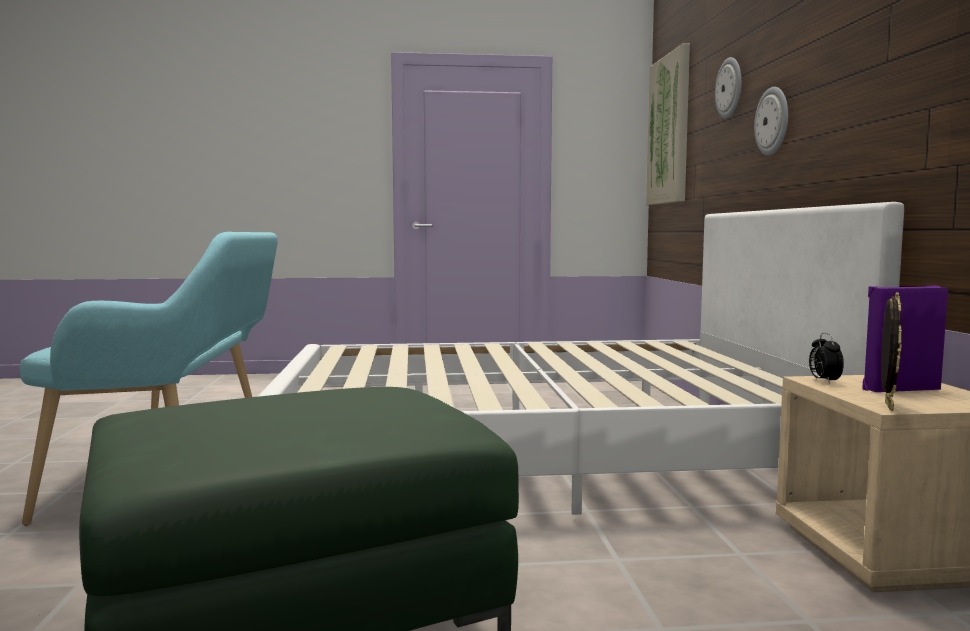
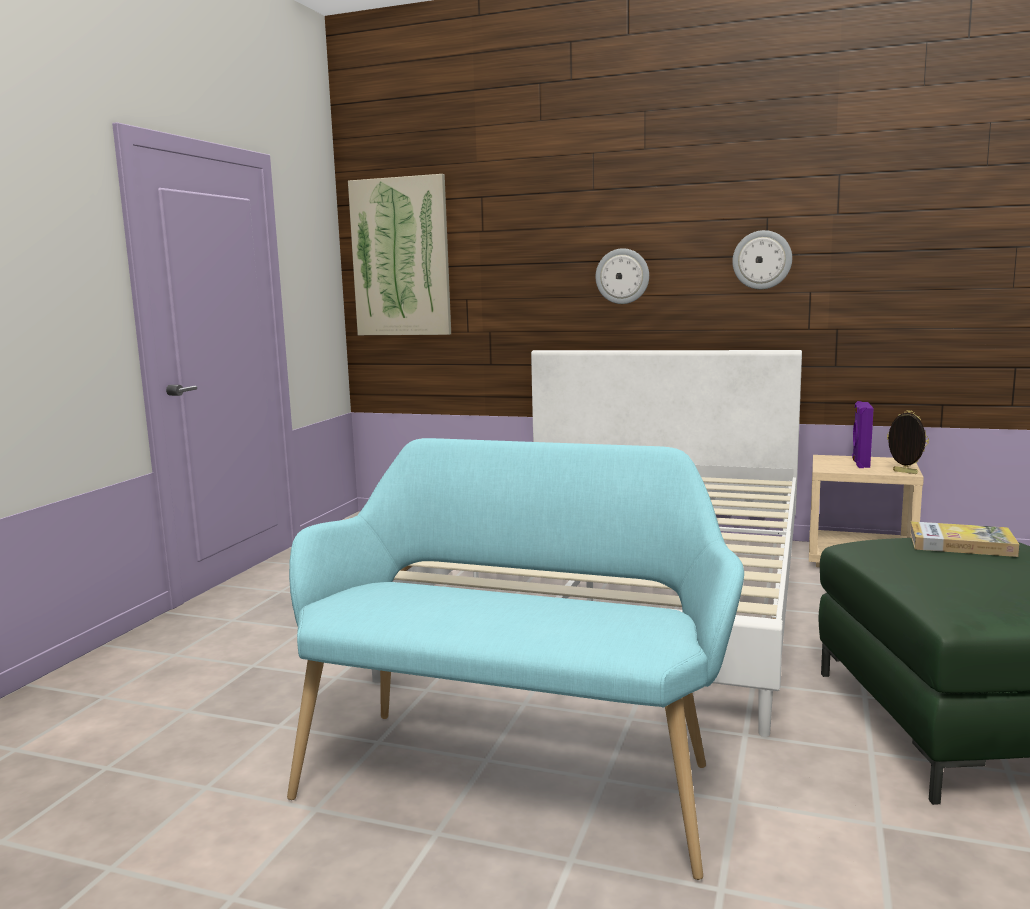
camera: 65 degrees left, 5 degrees up
wall clock [715,57,742,119] -> wall clock moved to [732,230,792,289]
alarm clock [809,333,844,384] -> none
none -> book [910,521,1019,557]

